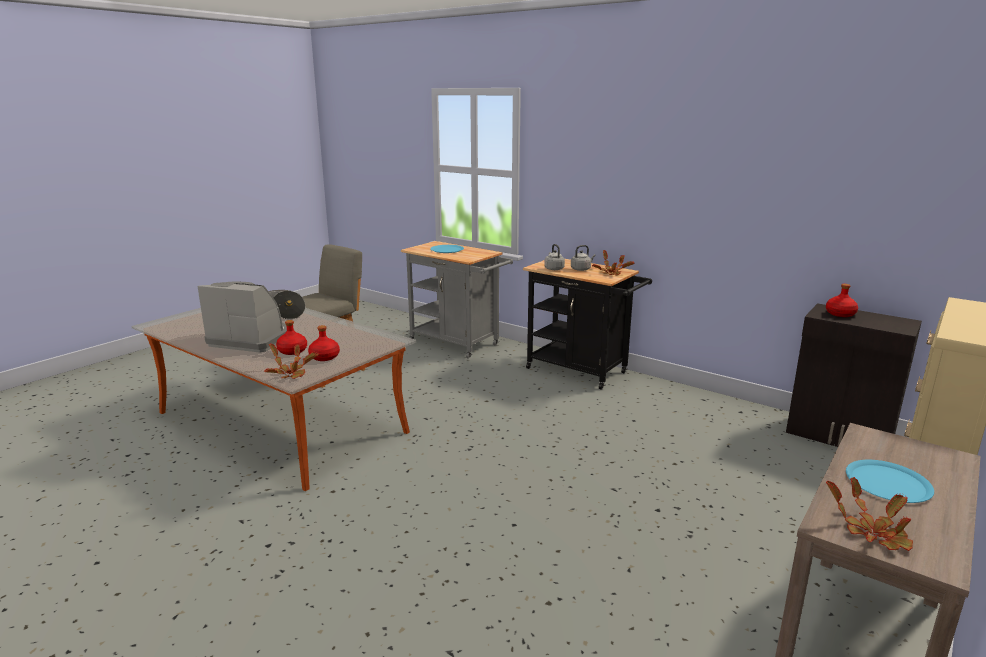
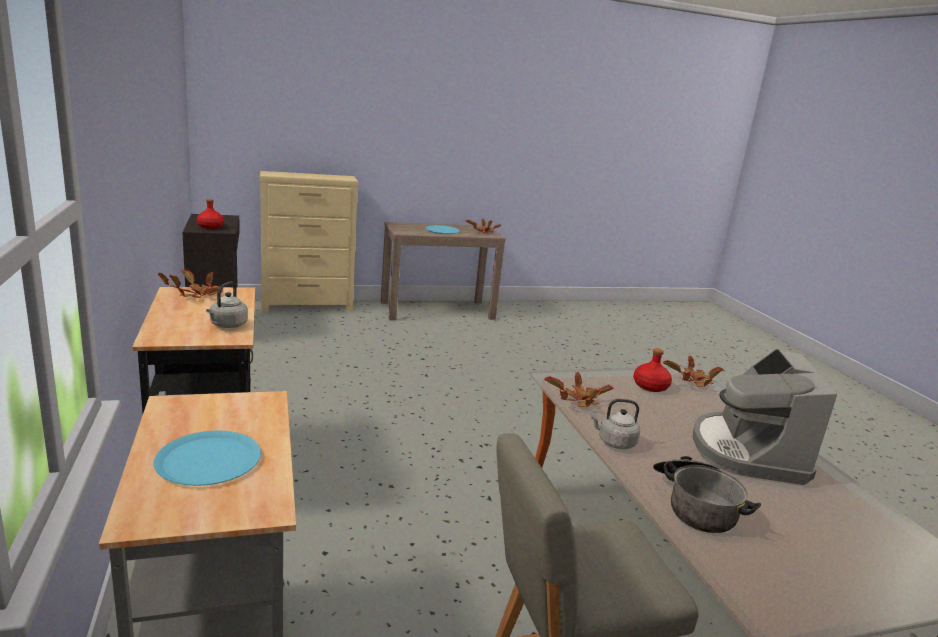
camera: 145 degrees left, 0 degrees up
coffee machine [198,282,287,353] -> coffee machine turned 45 degrees clockwise [692,349,837,485]
red bottle [276,320,307,355] -> none
grey kettle [571,245,595,271] -> grey kettle moved to [590,399,640,449]
none -> potted plant [544,372,614,407]

